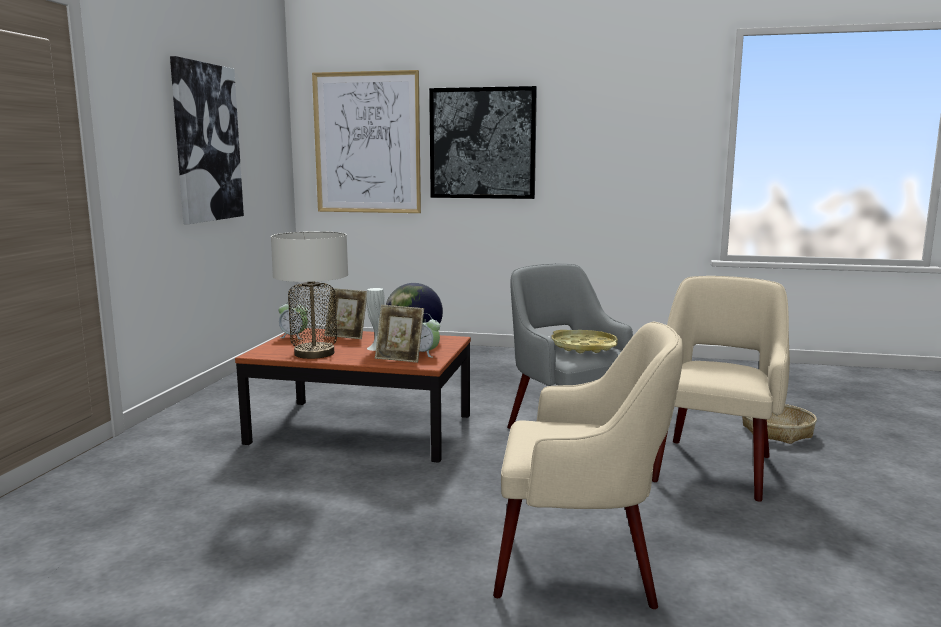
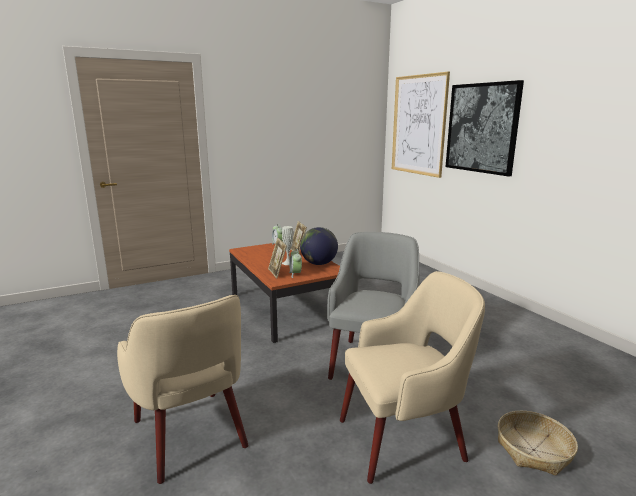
camera: 50 degrees right, 5 degrees up
picture [170,56,244,224] -> none
table lamp [271,231,348,359] -> none
yellow tray [551,330,618,354] -> none

